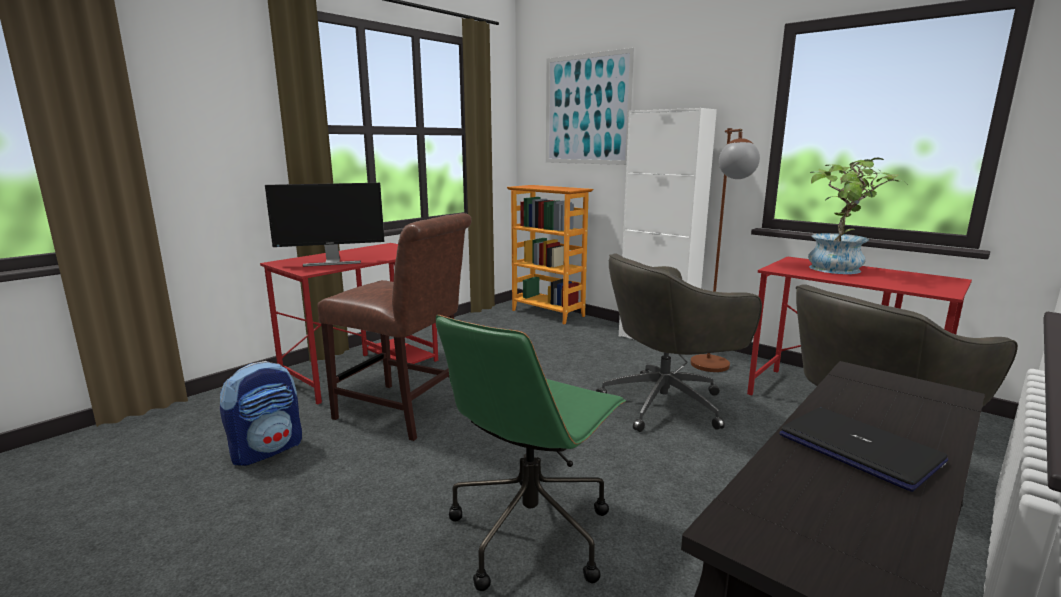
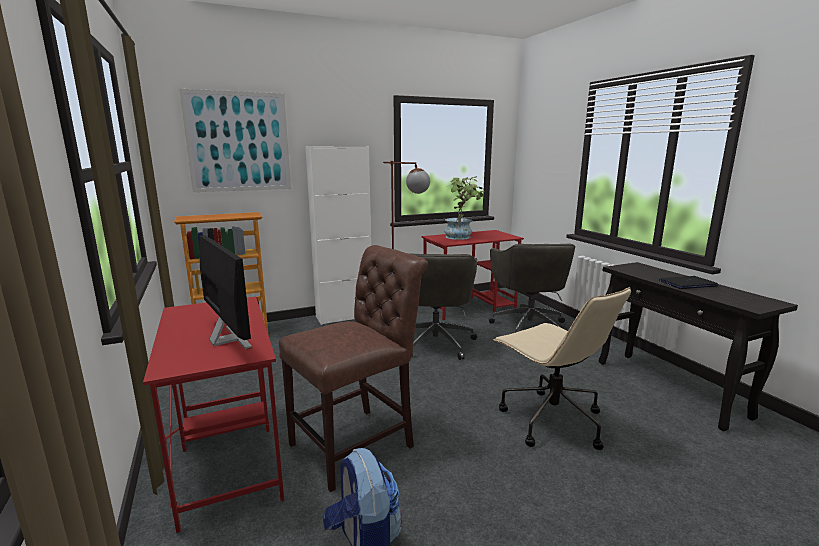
camera: 65 degrees left, 0 degrees up
monitor [265,183,384,267] -> monitor turned 45 degrees counterclockwise [200,235,252,350]
green office chair [436,315,626,591] -> beige office chair [493,287,631,450]

